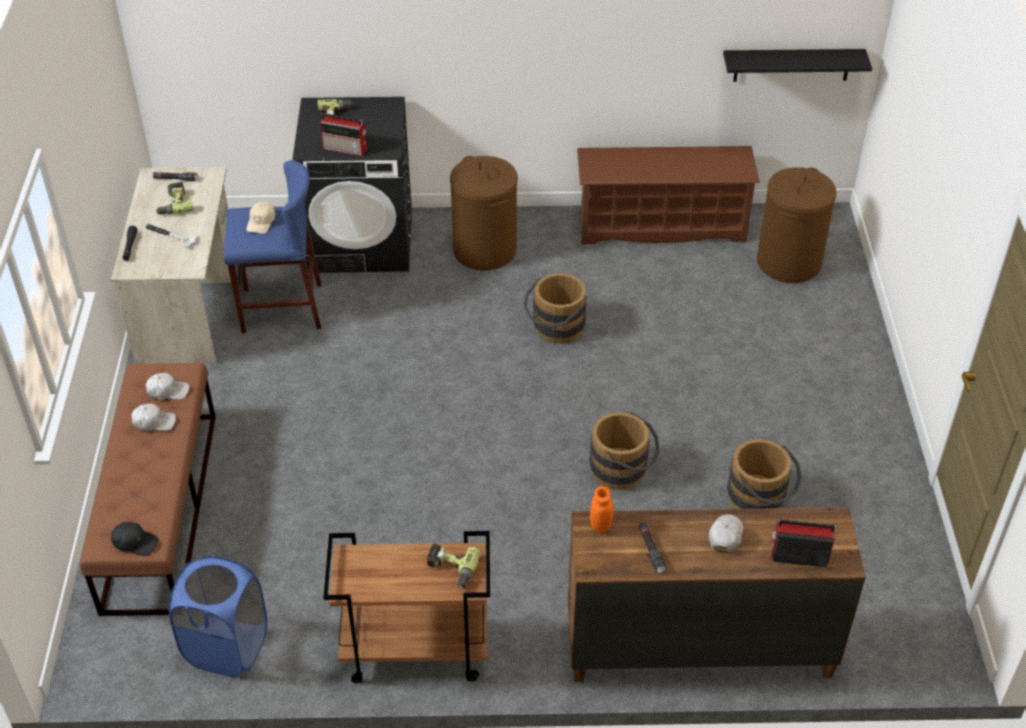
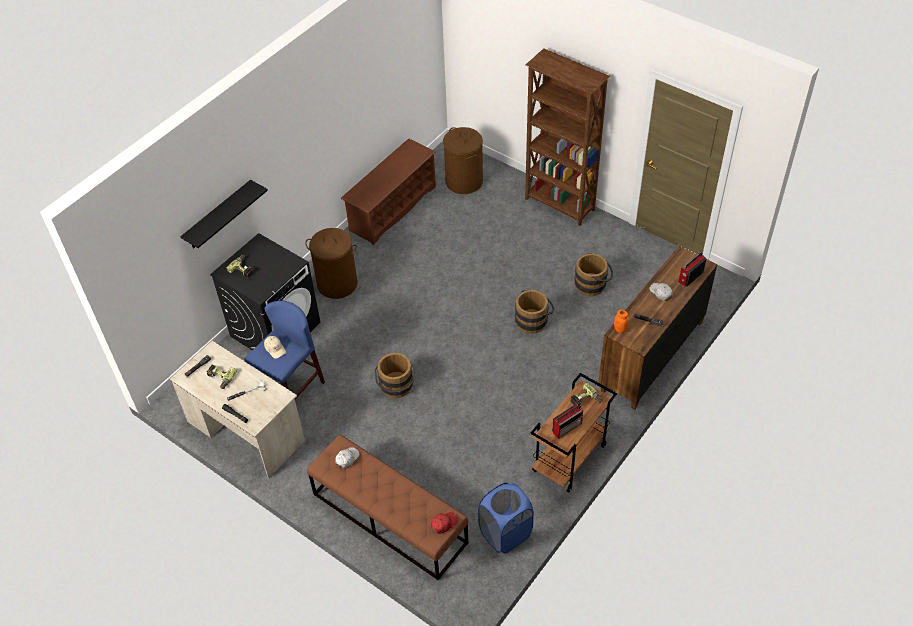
camera: 50 degrees left, 5 degrees up
black cap [111,522,159,556] -> red cap [431,512,458,534]
white cap [131,403,176,431] -> none
radio [320,113,367,156] -> radio moved to [552,404,583,439]
brown bucket [524,273,587,344] -> brown bucket moved to [374,353,415,398]
black shelf [723,49,872,82] -> black shelf moved to [180,180,268,249]
none -> brown bookcase [525,48,610,226]

